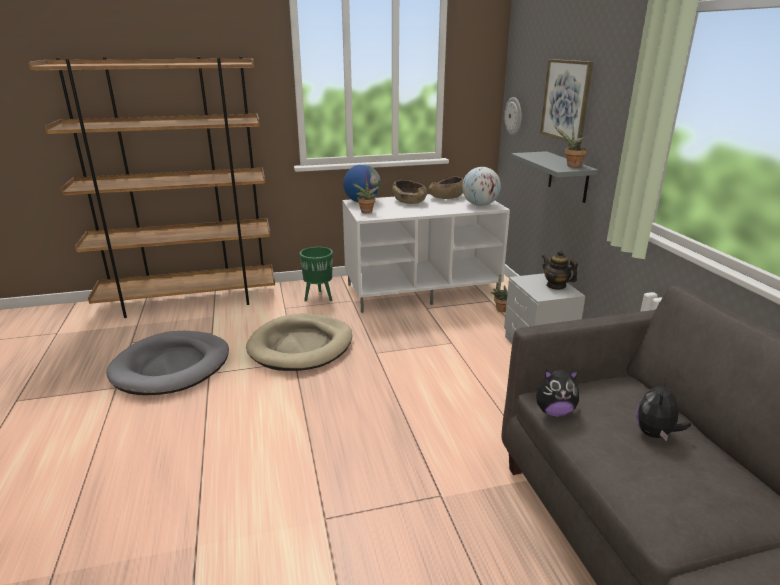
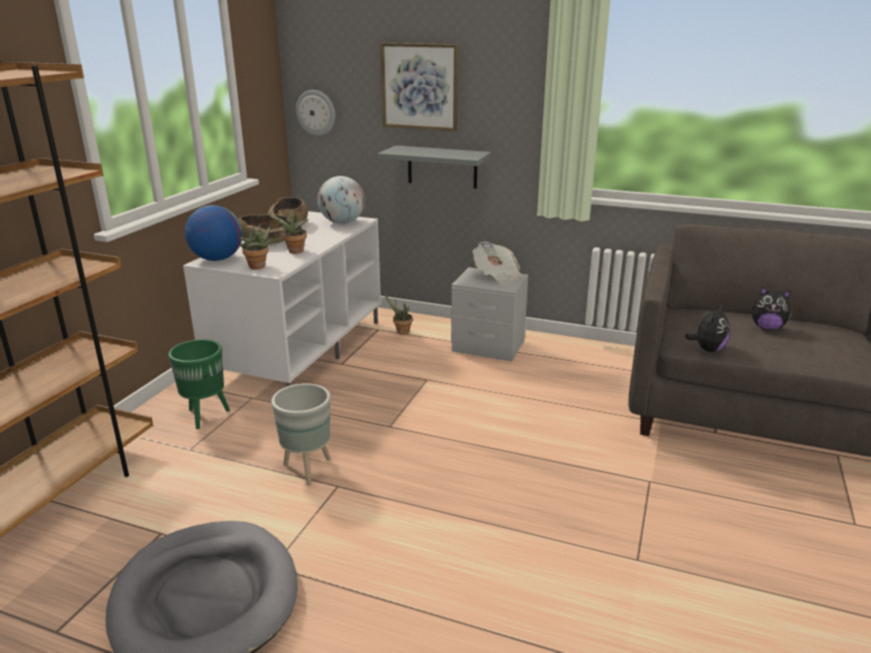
camera: 55 degrees left, 0 degrees up
beige dog bed [246,314,352,371] -> grey planter [271,383,330,486]
teapot [542,250,578,290] -> newspaper [472,242,522,285]
potted plant [554,126,587,168] -> potted plant moved to [266,211,308,253]
plush toy [637,378,691,441] -> plush toy turned 45 degrees counterclockwise [752,287,792,330]

